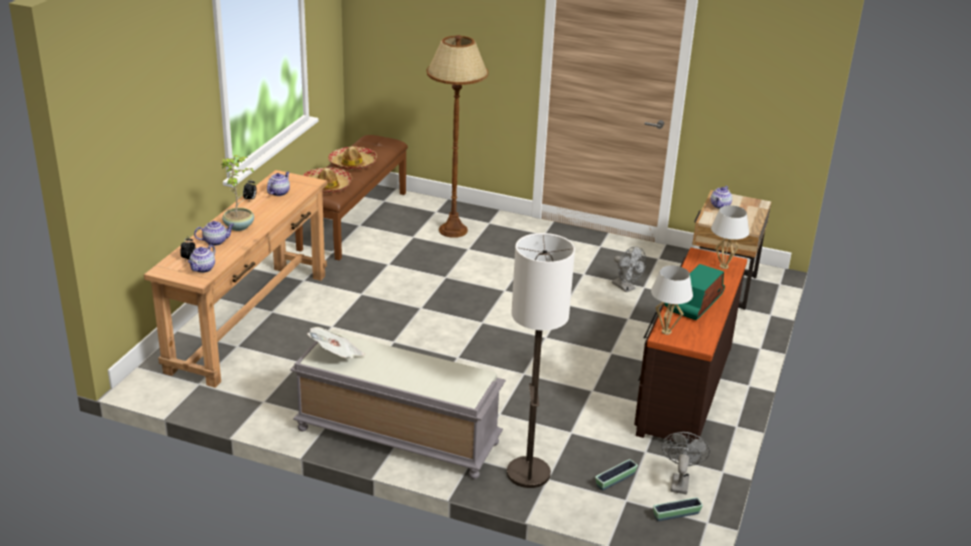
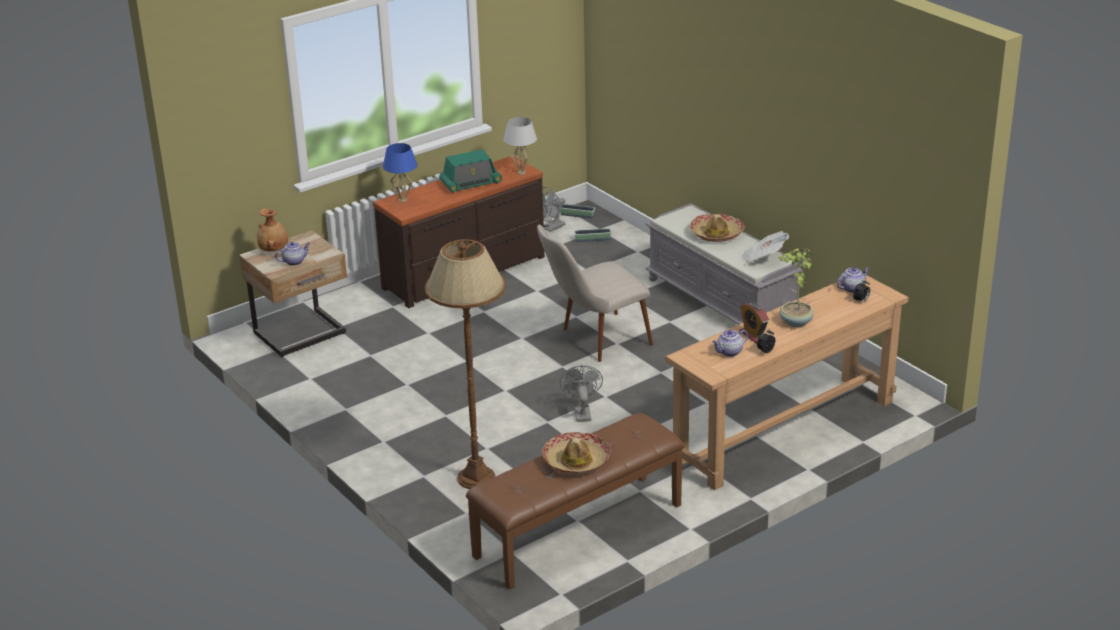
camera: 145 degrees left, 0 degrees up
teapot [194,221,234,246] -> none
hat [303,167,352,193] -> hat moved to [690,214,744,242]
floor lamp [507,233,575,488] -> none
grey fan [612,247,646,292] -> grey fan moved to [560,365,603,422]
white table lamp [711,205,749,269] -> blue table lamp [383,143,417,202]
none -> brown vase [257,208,288,252]
none -> beige chair [537,225,653,362]
none -> alarm clock [739,302,769,343]

